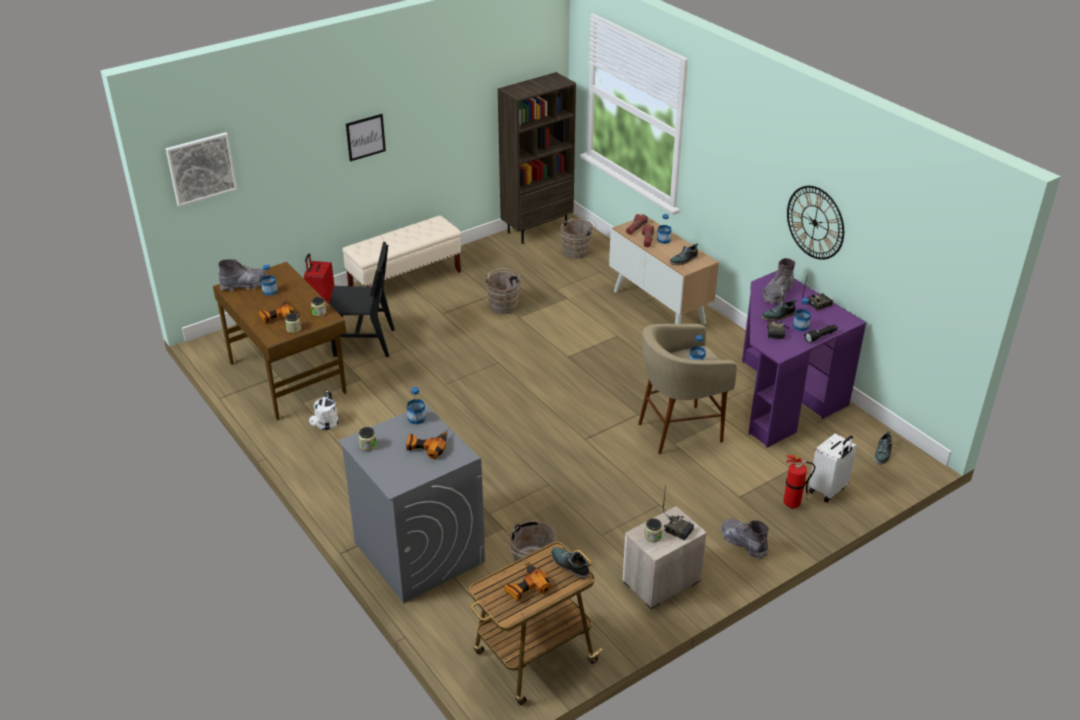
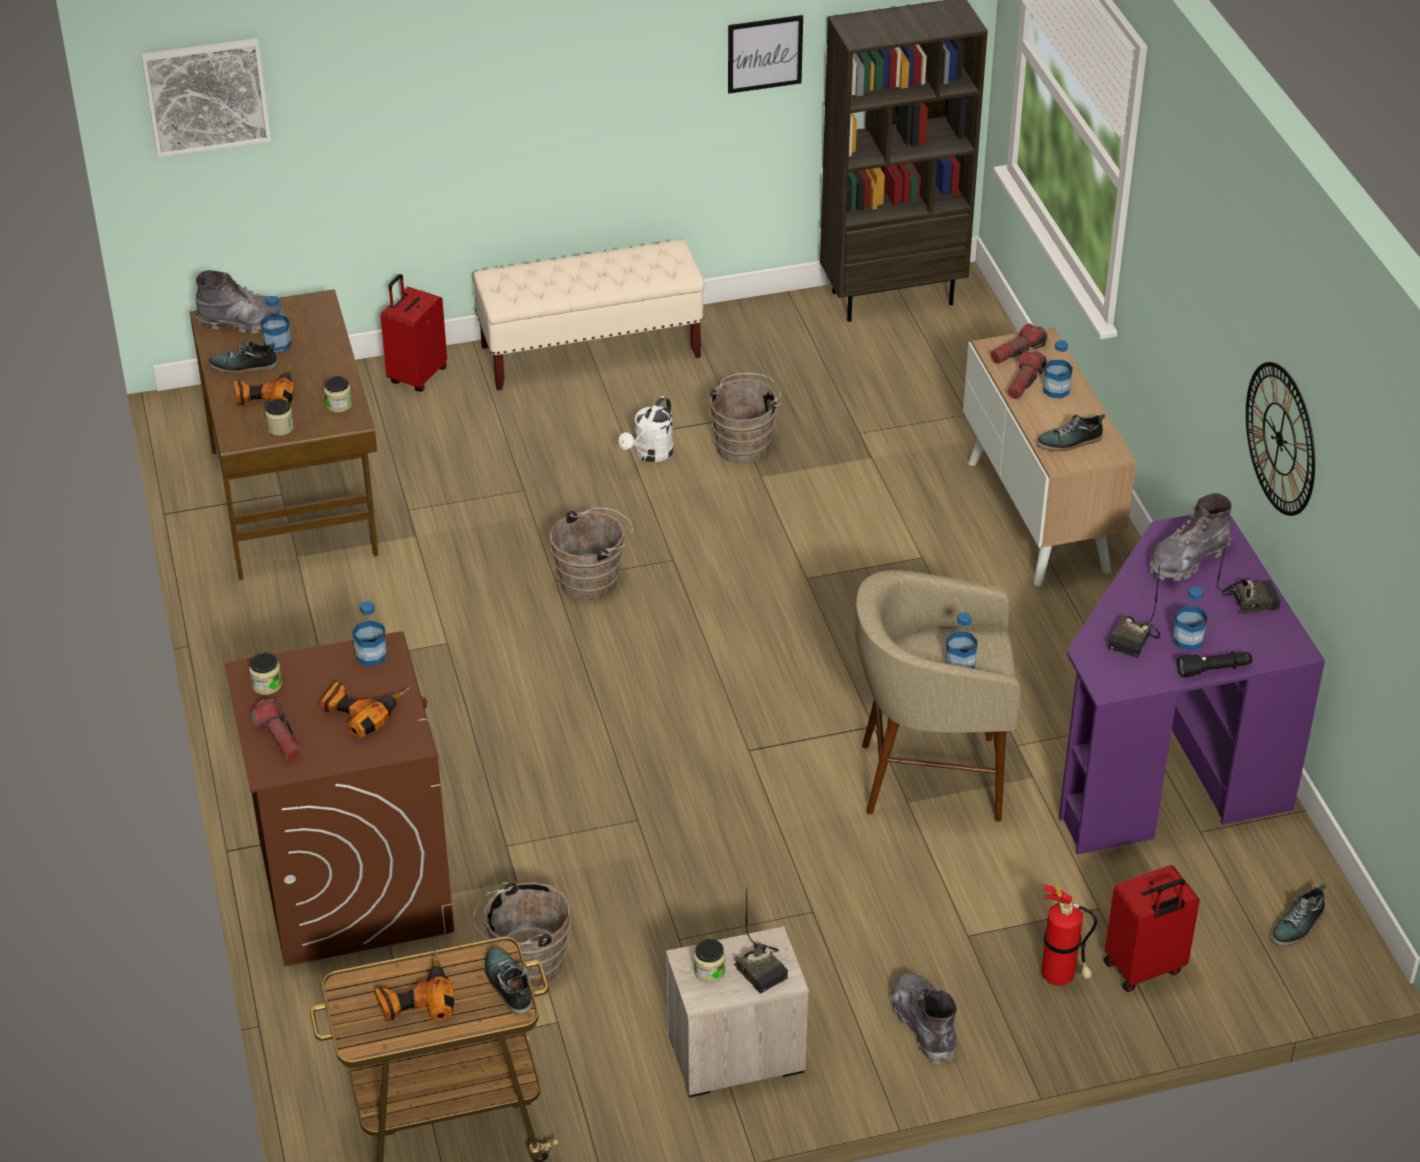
camera: 20 degrees right, 5 degrees up
white watering can [309,391,339,430] -> white watering can moved to [619,396,674,462]
black chair [329,242,395,357] -> none
grey washing machine [338,404,485,603] -> brown washing machine [225,631,454,966]
picture [346,114,386,161] -> picture moved to [728,15,803,94]
brown bucket [560,217,596,259] -> brown bucket moved to [549,508,633,601]
shoe [761,299,797,321] -> shoe moved to [209,340,277,374]
white suitcase [809,433,857,503] -> red suitcase [1104,865,1200,992]
none -> flashlight [250,698,302,761]

